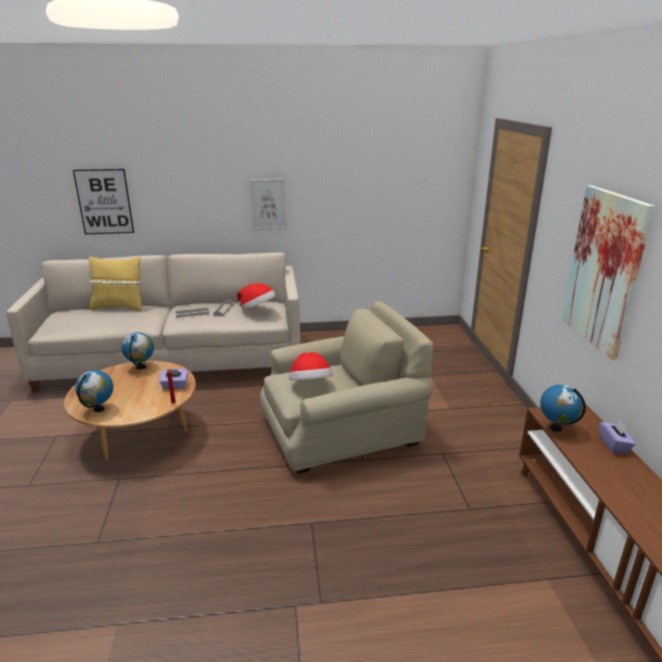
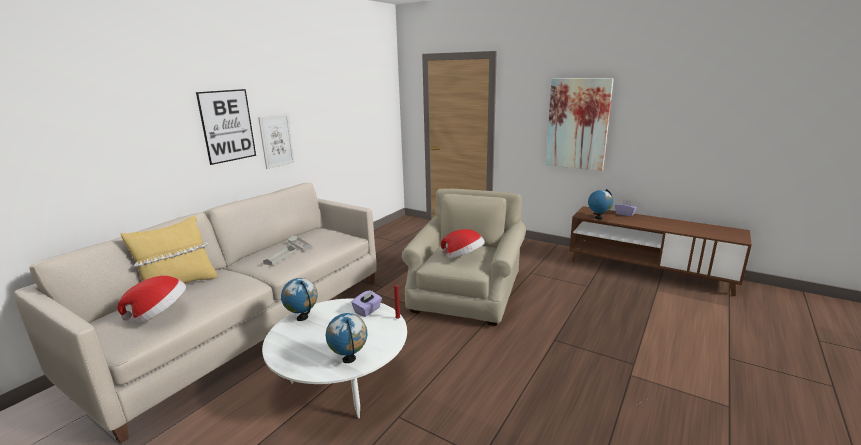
camera: 50 degrees left, 5 degrees down
brown coffee table [64,361,196,462] -> white coffee table [262,298,407,419]
picture [73,169,134,234] -> picture moved to [196,89,256,165]
hat [237,283,276,310] -> hat moved to [117,276,186,323]

